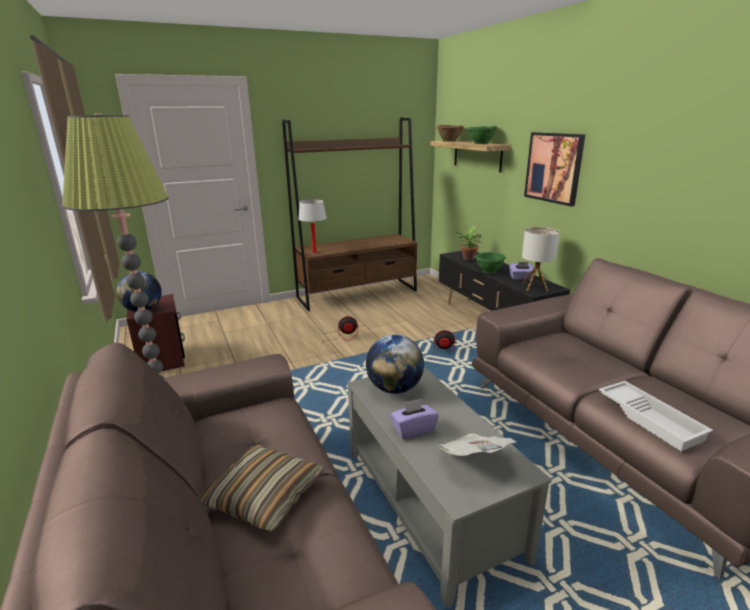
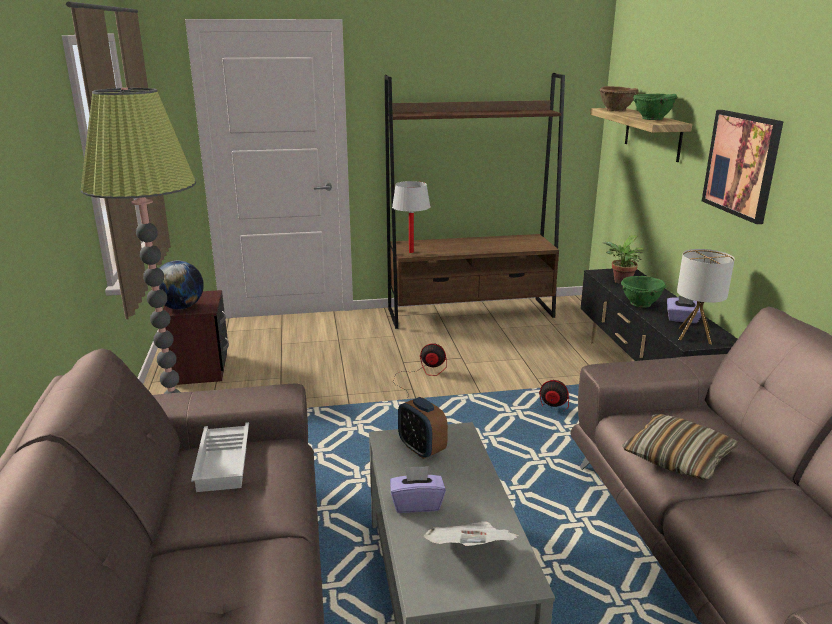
camera: 15 degrees right, 0 degrees up
pillow [198,444,325,532] -> pillow moved to [622,414,738,481]
globe [366,335,424,394] -> alarm clock [398,397,448,459]
white tray [599,381,713,451] -> white tray moved to [191,422,249,492]

